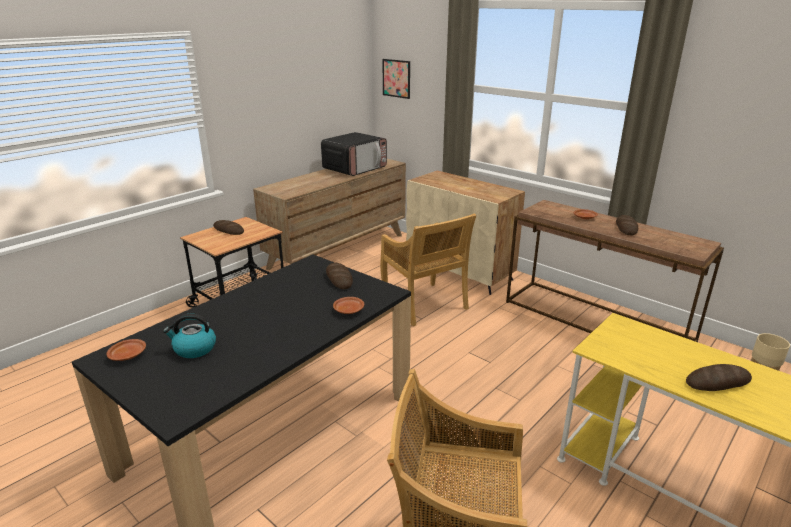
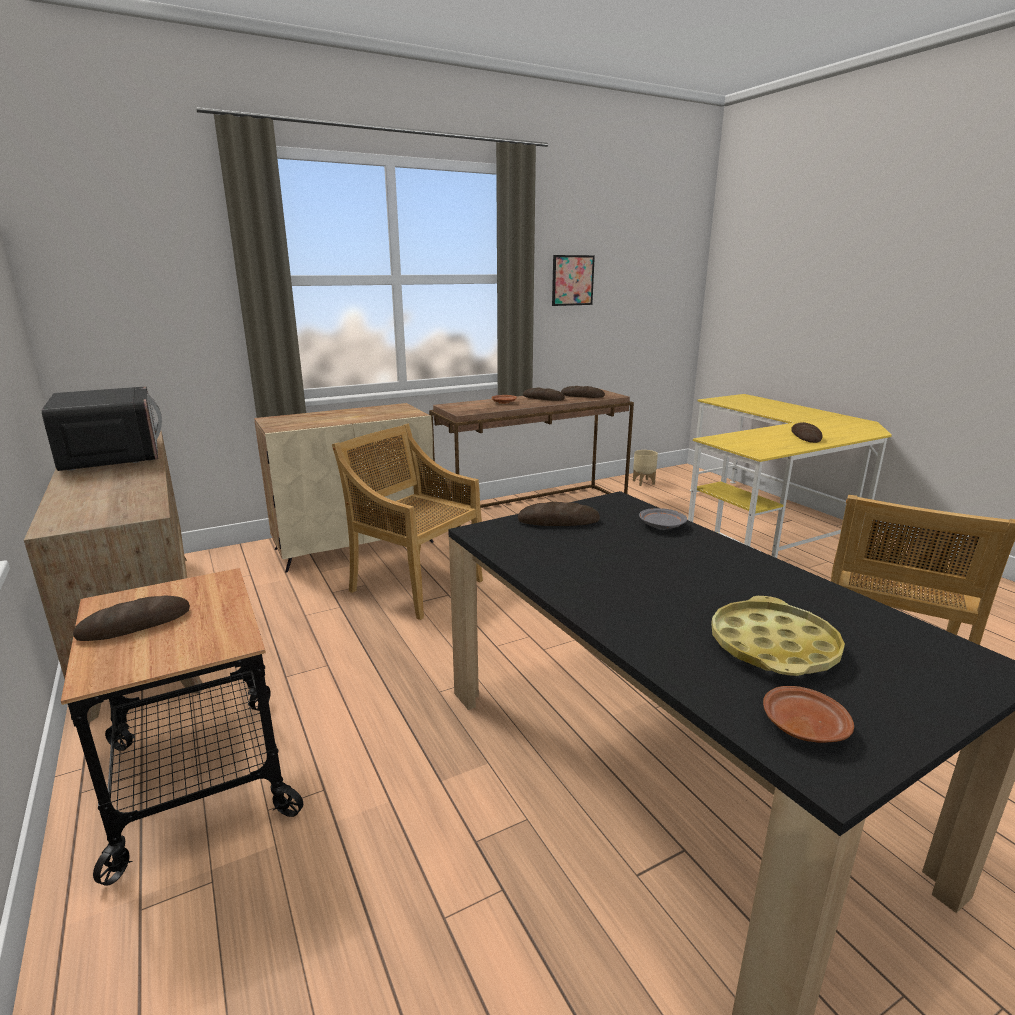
camera: 70 degrees left, 5 degrees down
kettle [163,314,216,358] -> yellow tray [711,596,845,676]
brown plate [333,297,364,314] -> grey plate [639,508,687,530]
beige chair [380,213,476,326] -> beige chair turned 135 degrees counterclockwise [332,423,483,620]
picture [382,59,410,99] -> picture moved to [552,255,595,306]
none -> bread [561,386,605,398]

